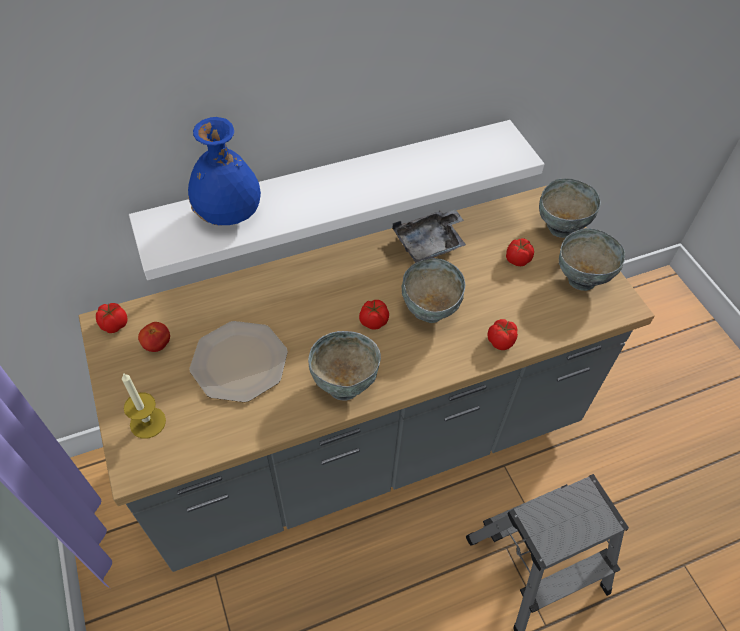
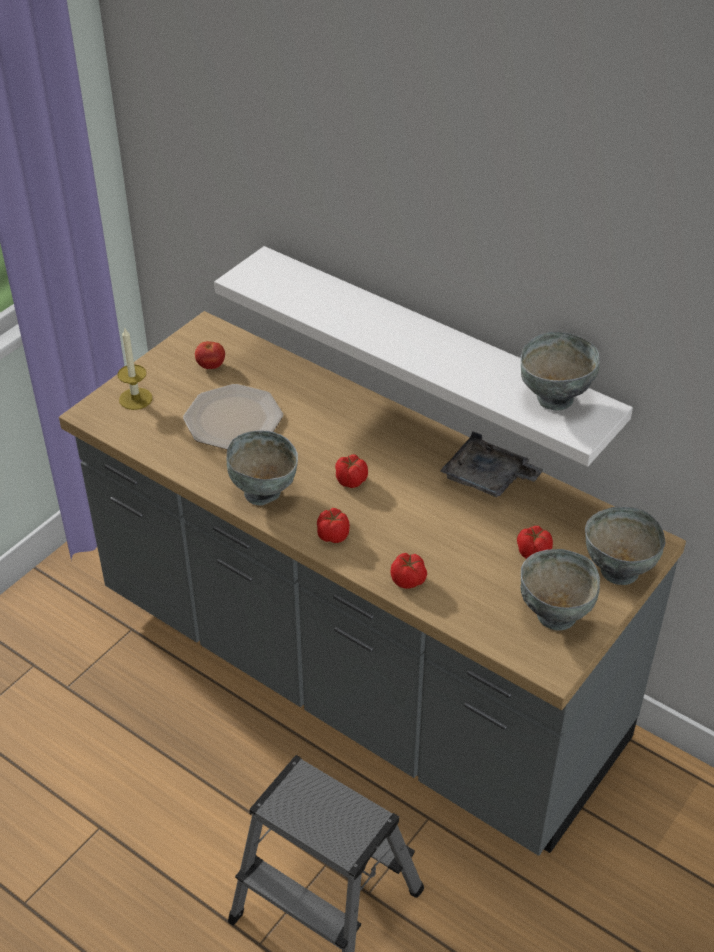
camera: 60 degrees right, 10 degrees down
tomato [96,303,128,333] -> tomato moved to [317,508,350,543]
blue vase [188,117,261,226] -> none
grey bowl [401,258,466,323] -> grey bowl moved to [521,332,600,410]

